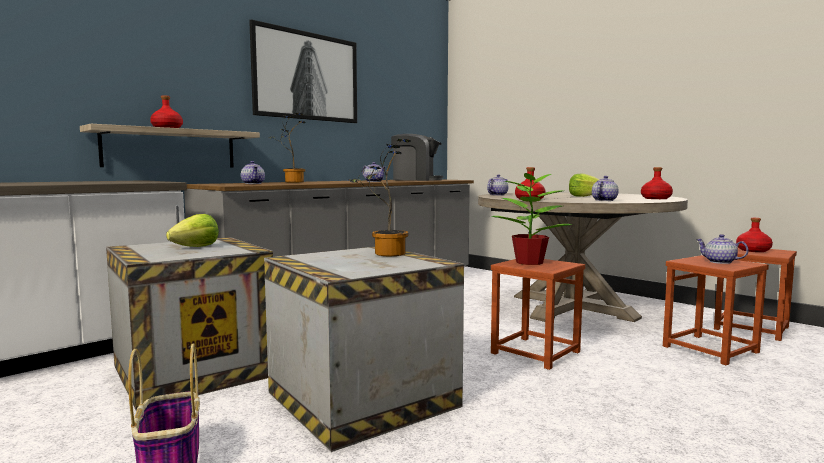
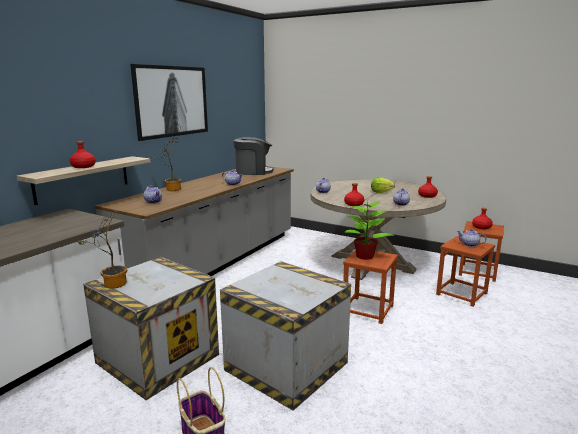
camera: 15 degrees left, 10 degrees up
lettuce [166,214,219,247] -> none
potted plant [348,139,411,256] -> potted plant moved to [78,210,127,289]

